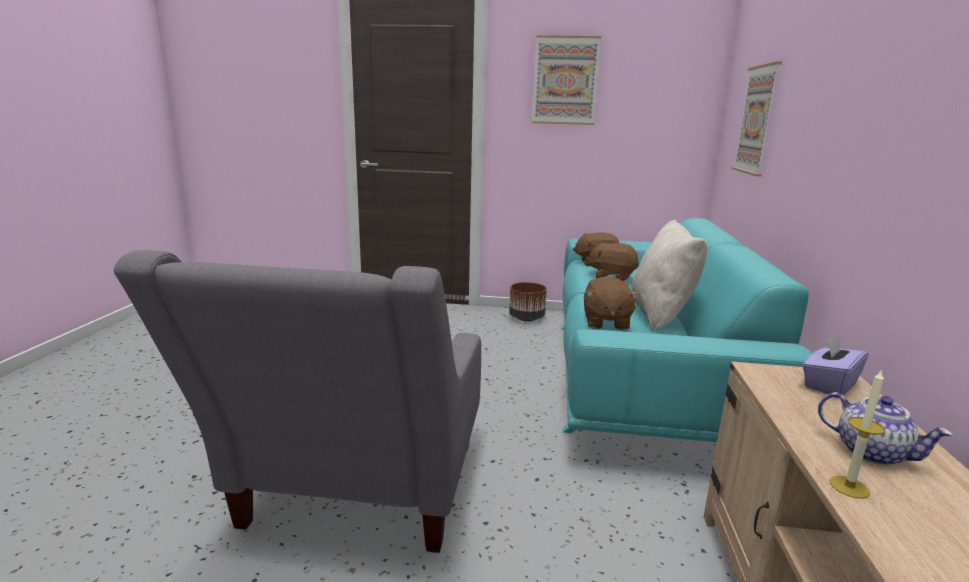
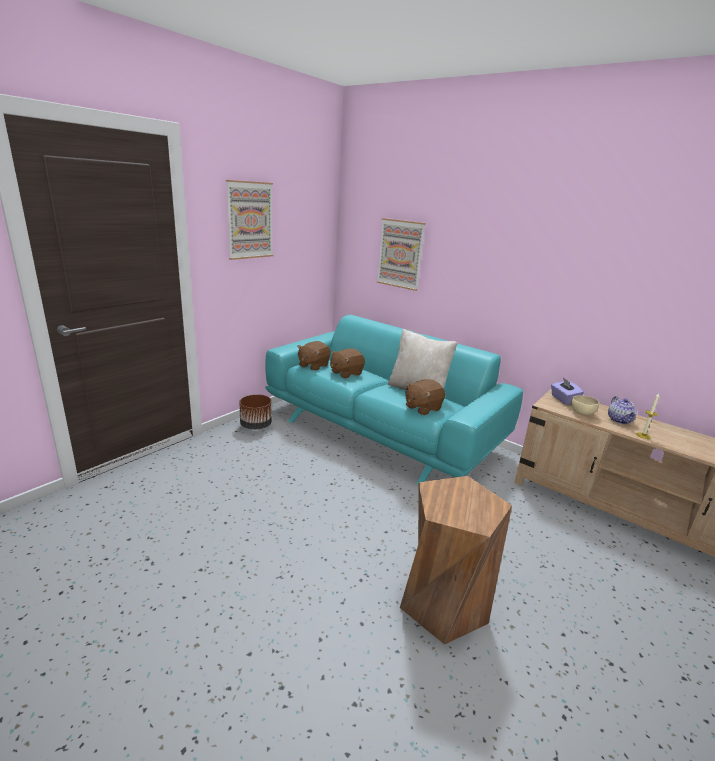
camera: 60 degrees left, 5 degrees up
grey armchair [113,250,481,553] -> brown stool [400,476,512,644]
brown plush toy [584,276,639,330] -> brown plush toy turned 105 degrees clockwise [405,379,445,415]
teapot [818,392,953,465] -> teapot turned 105 degrees clockwise [608,396,637,424]
none -> beige bowl [571,395,599,415]

